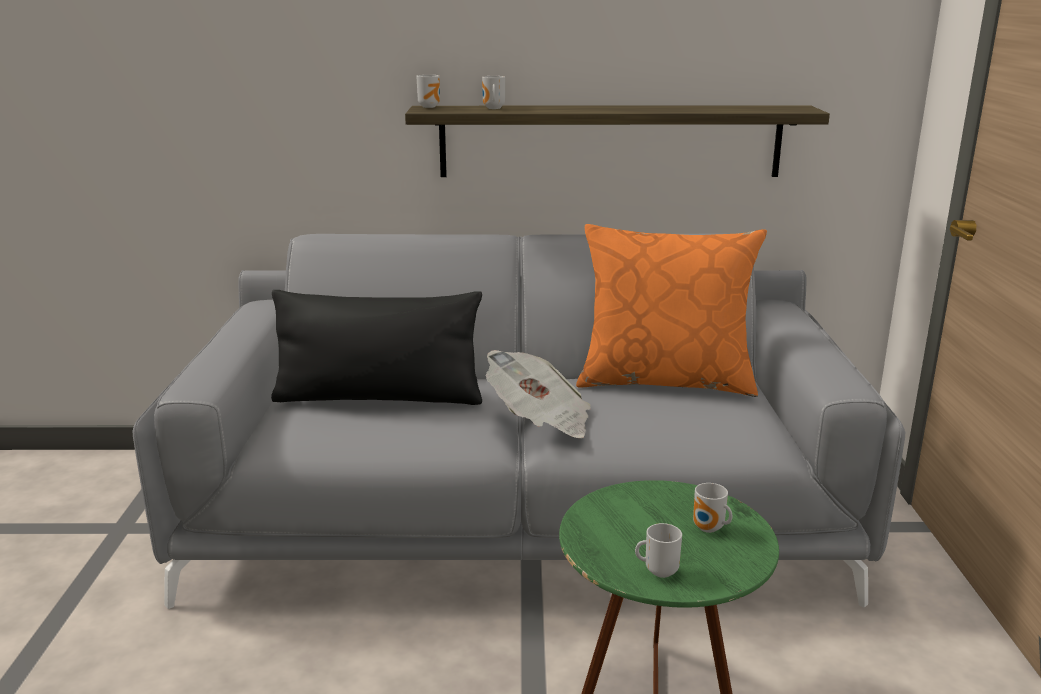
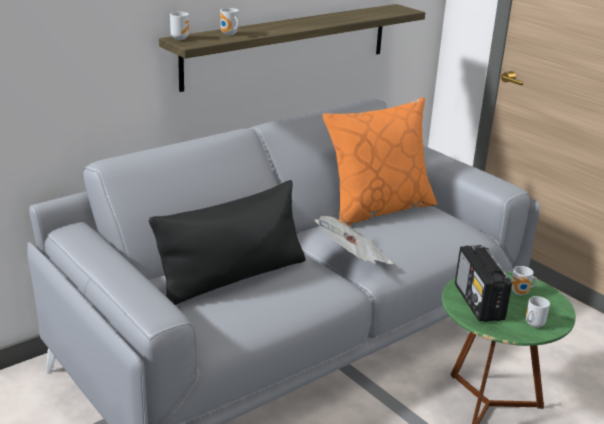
camera: 40 degrees left, 5 degrees up
none -> radio [455,245,512,322]

